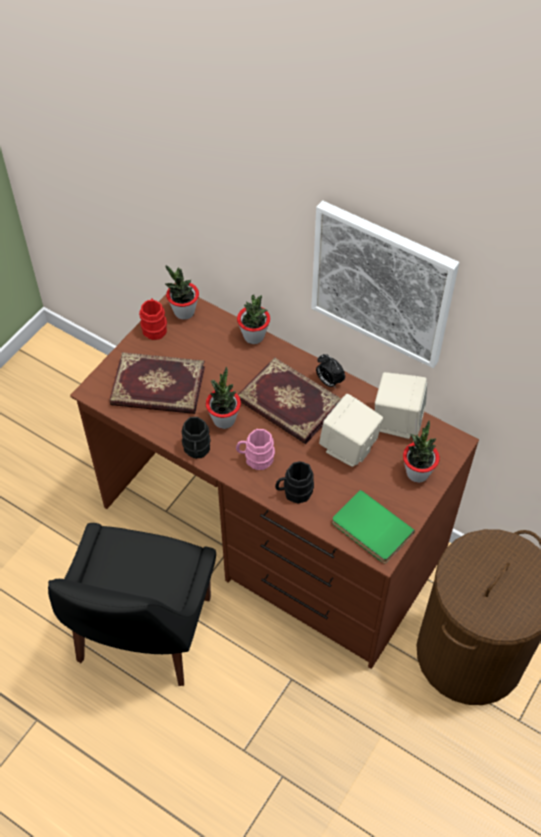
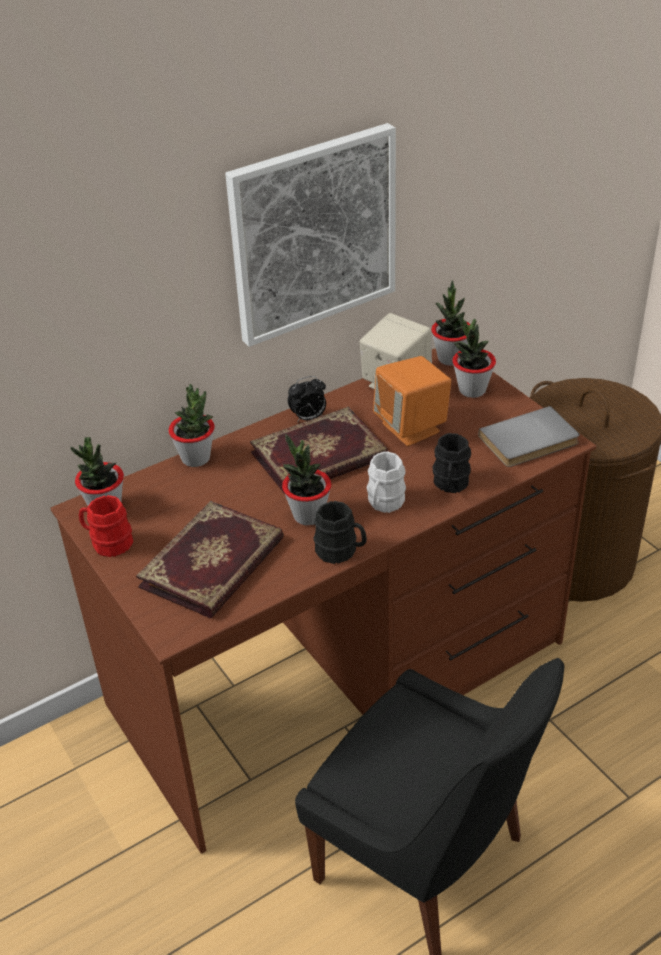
camera: 65 degrees left, 15 degrees down
pink mug [236,429,275,470] -> white mug [367,451,406,513]
beige speaker [319,394,383,467] -> orange speaker [373,356,451,446]
green book [332,490,415,563] -> grey book [478,406,580,467]
none -> potted plant [431,280,470,366]

